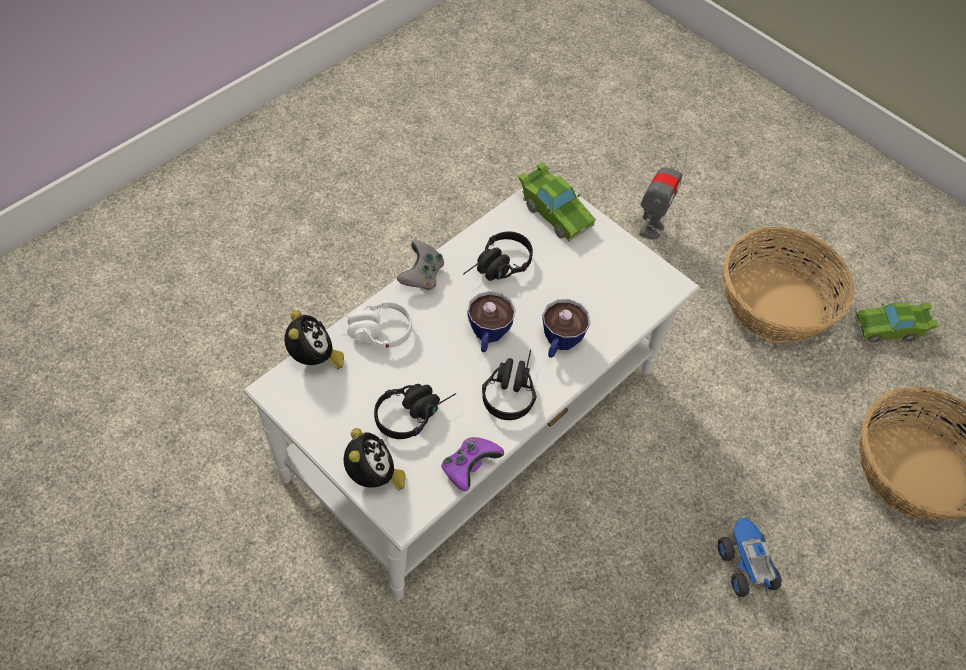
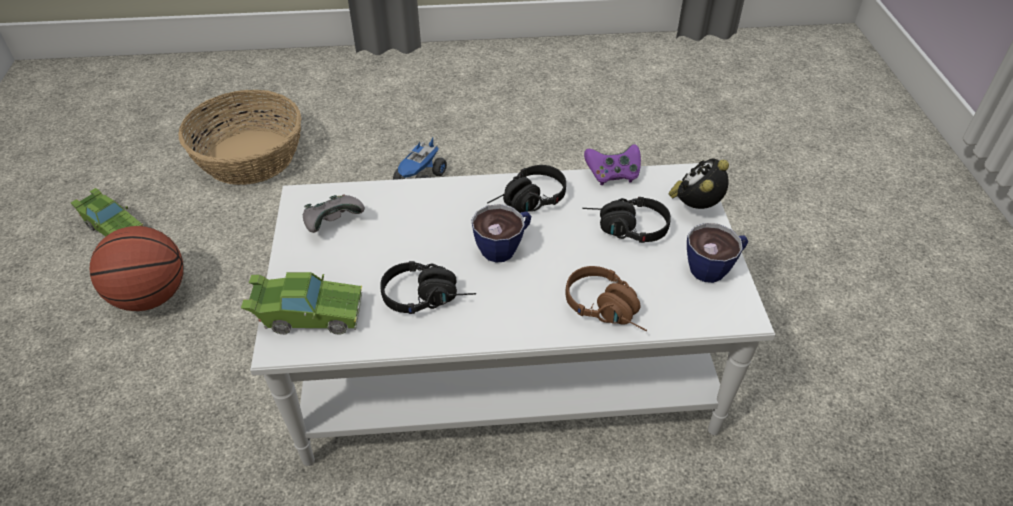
camera: 135 degrees left, 10 degrees down
alarm clock [284,310,344,369] -> none
white headphones [331,301,412,349] -> brown headphones [565,266,647,331]
grey game controller [397,240,444,291] -> grey game controller moved to [303,195,365,233]
green toy car [518,162,597,242] -> green toy car turned 90 degrees clockwise [241,272,362,334]
cup [542,299,591,358] -> cup moved to [687,223,748,283]
toy robot [639,154,682,240] -> none
basket [723,227,854,343] -> basketball [90,226,184,311]

